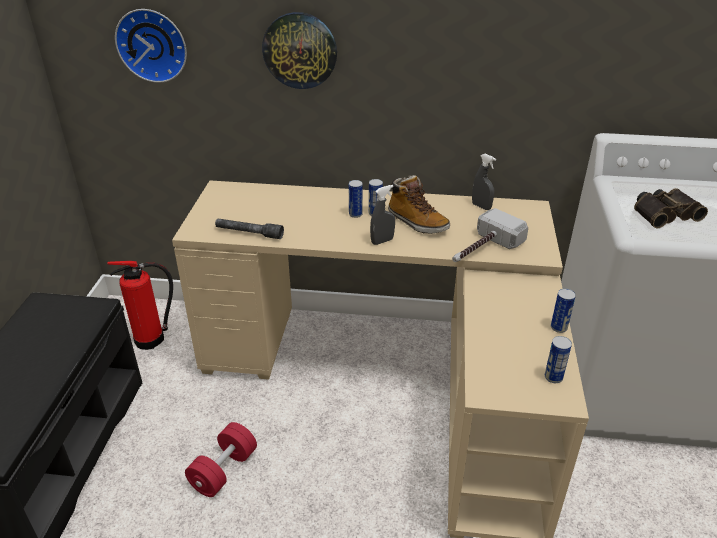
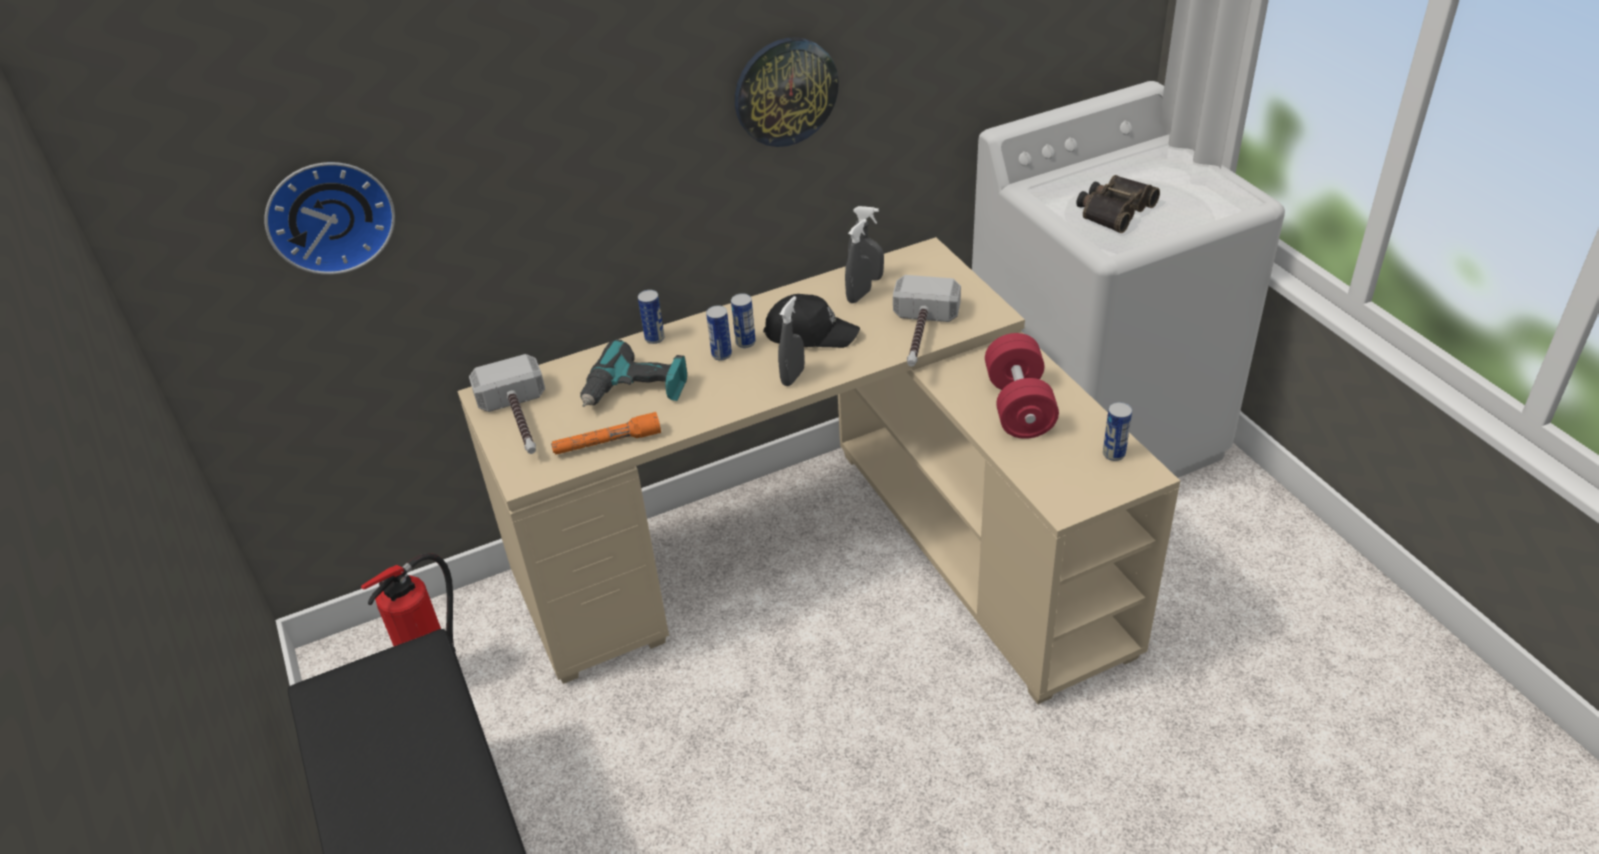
camera: 30 degrees left, 5 degrees up
red dumbbell [185,422,257,497] -> red dumbbell moved to [985,333,1059,439]
grey flashlight [215,219,284,239] -> orange flashlight [551,412,661,455]
wall clock [262,12,337,89] -> wall clock moved to [735,37,839,147]
boot [388,175,450,234] -> black cap [763,294,860,348]
can [551,289,576,333] -> can moved to [638,290,665,344]
none -> hammer [469,354,545,454]
none -> power drill [580,340,687,407]
none -> grey spray bottle [845,219,872,303]

